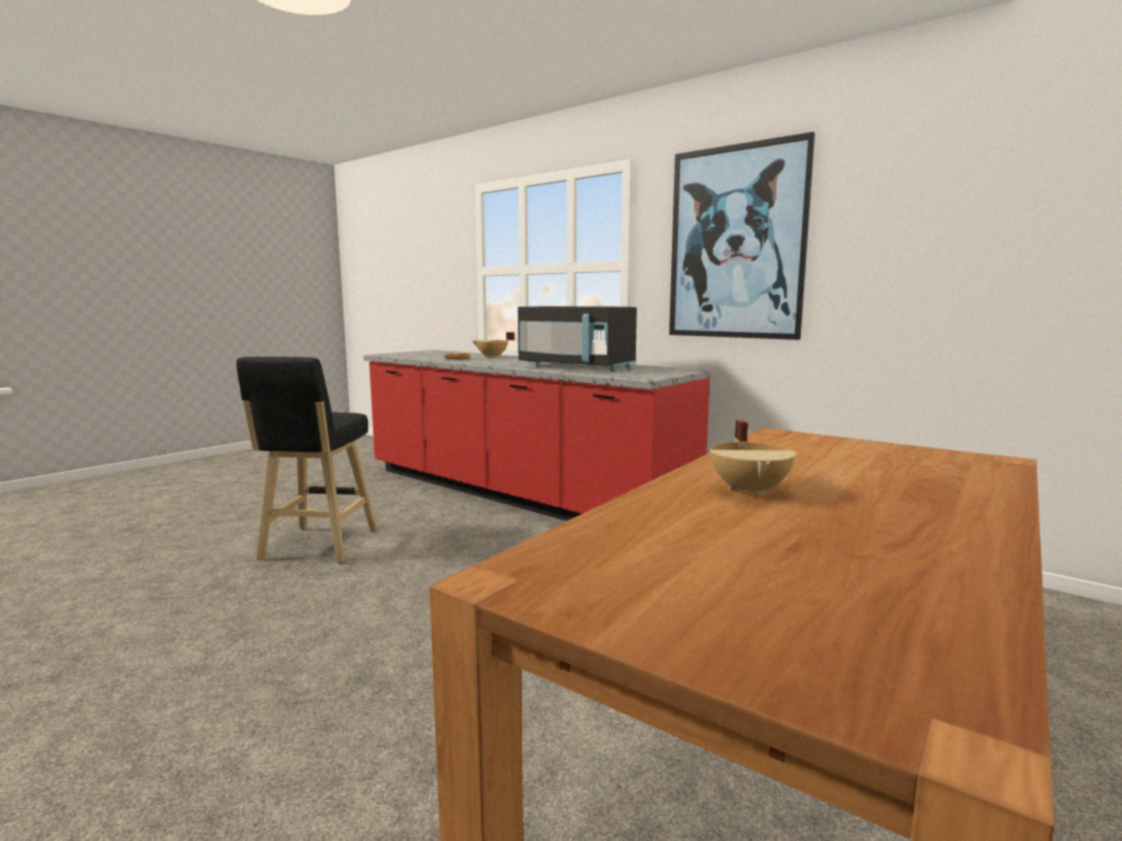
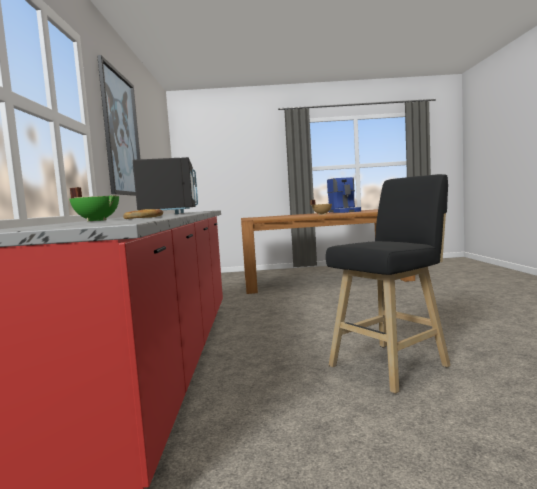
camera: 130 degrees left, 5 degrees down
beige cooking pot [472,332,515,358] -> green cooking pot [70,187,119,221]
none -> coffee machine [327,177,361,213]

